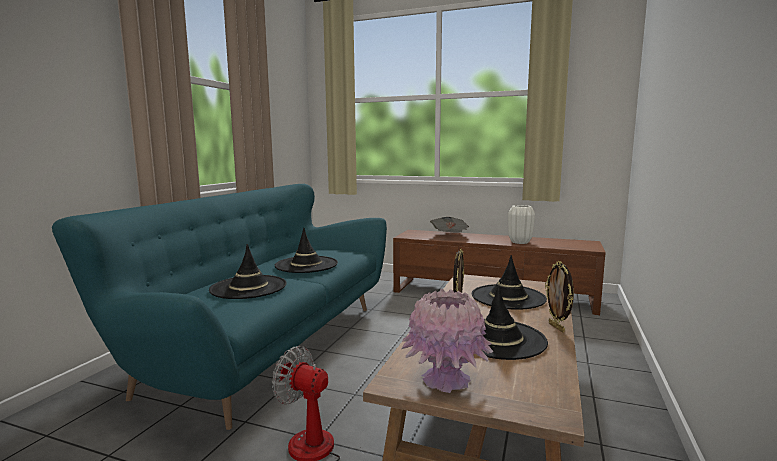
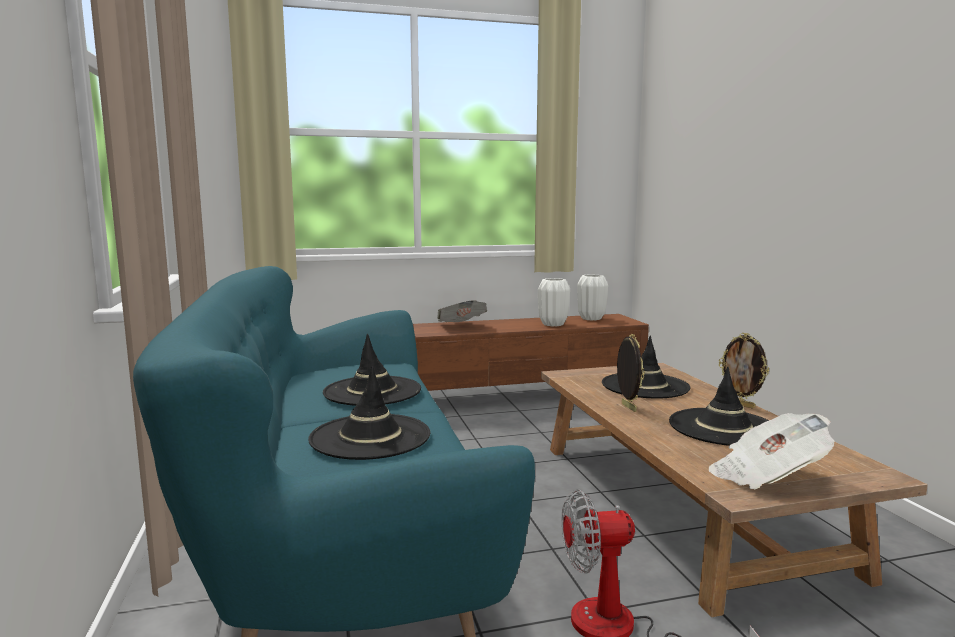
camera: 35 degrees left, 0 degrees up
pink vase [401,289,494,393] -> newspaper [709,413,834,489]
none -> white vase [577,274,608,320]

